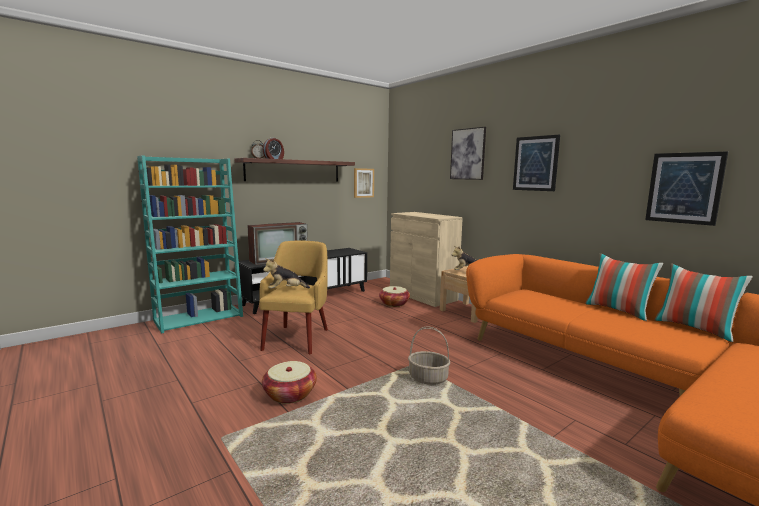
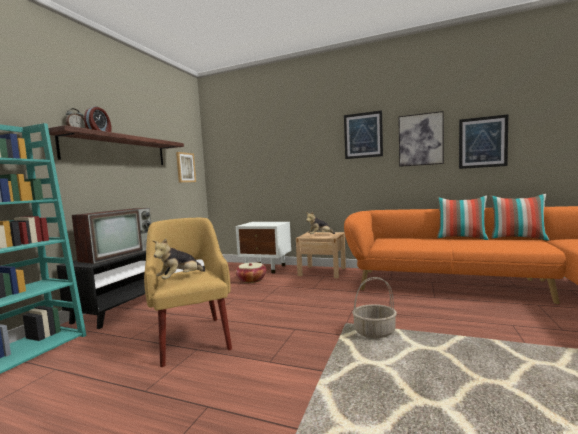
camera: 30 degrees left, 5 degrees down
basket [262,361,317,404] -> none
beige cabinet [390,212,463,307] -> white nightstand [236,222,291,273]
picture [450,127,486,180] -> picture moved to [398,111,444,167]

